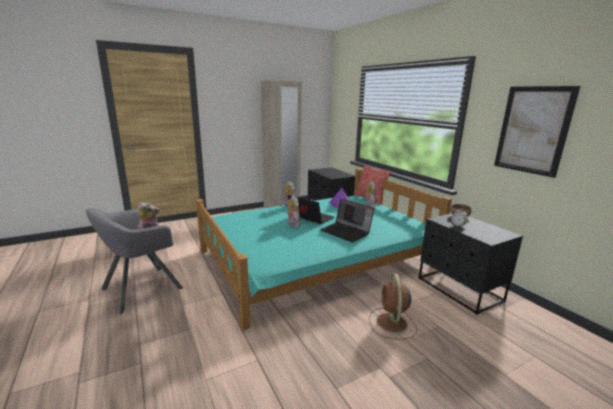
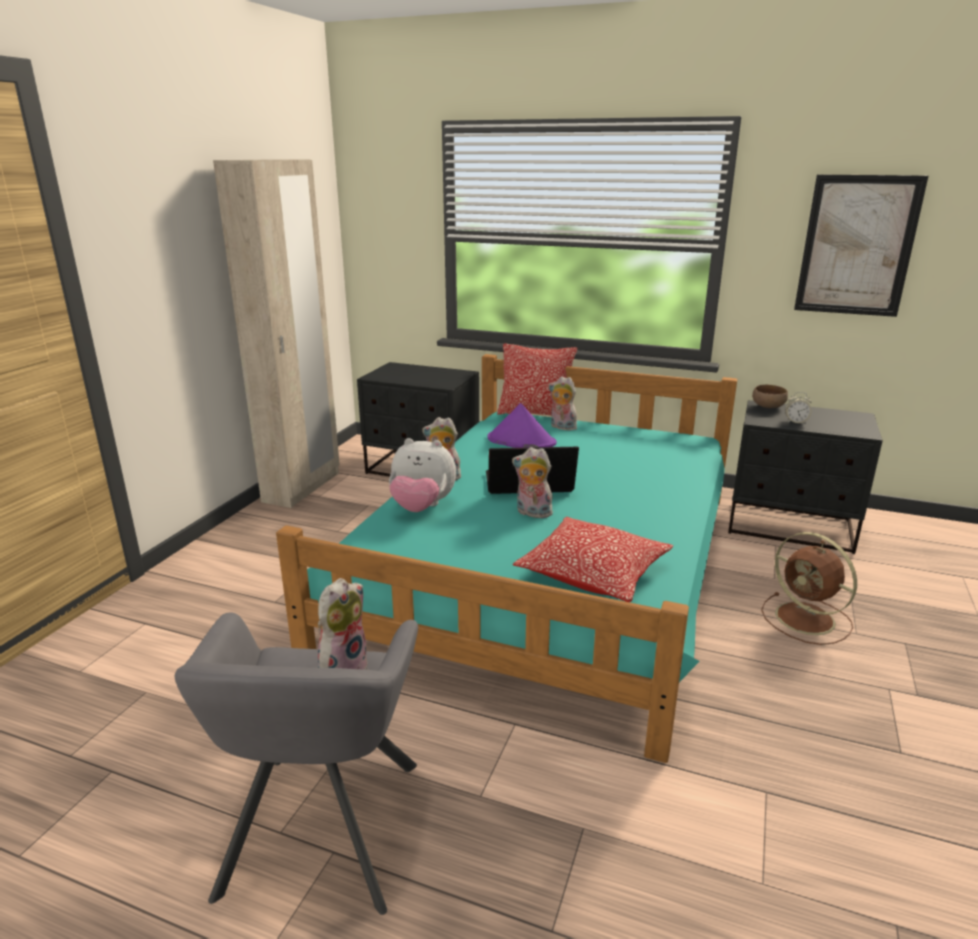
camera: 40 degrees left, 5 degrees up
laptop [320,199,375,242] -> none
none -> plush toy [389,438,456,512]
none -> pillow [513,517,673,602]

